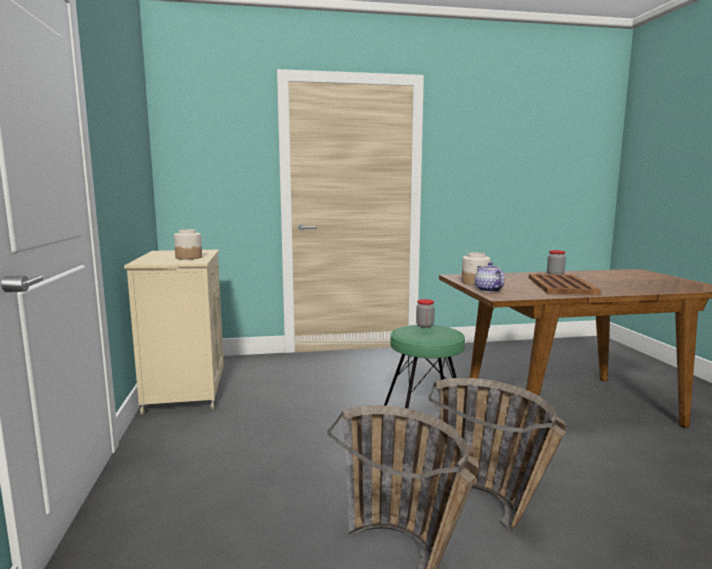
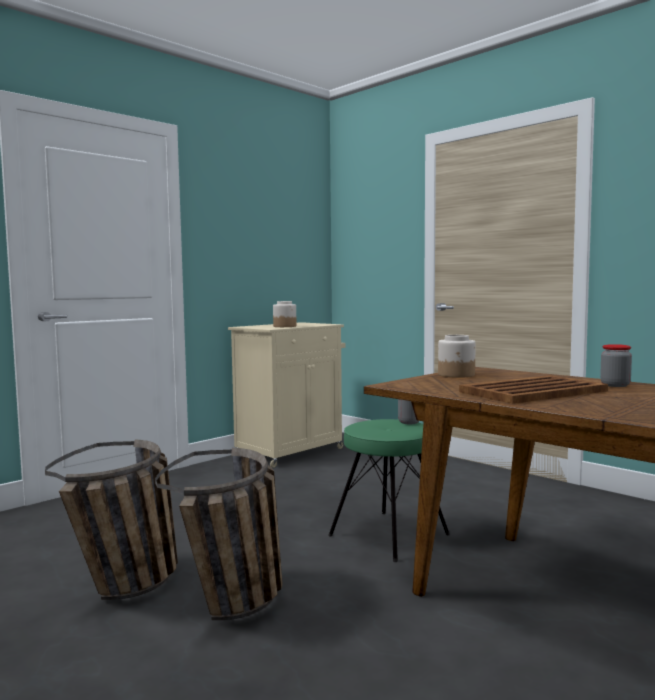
camera: 55 degrees right, 5 degrees down
teapot [475,262,505,292] -> none

